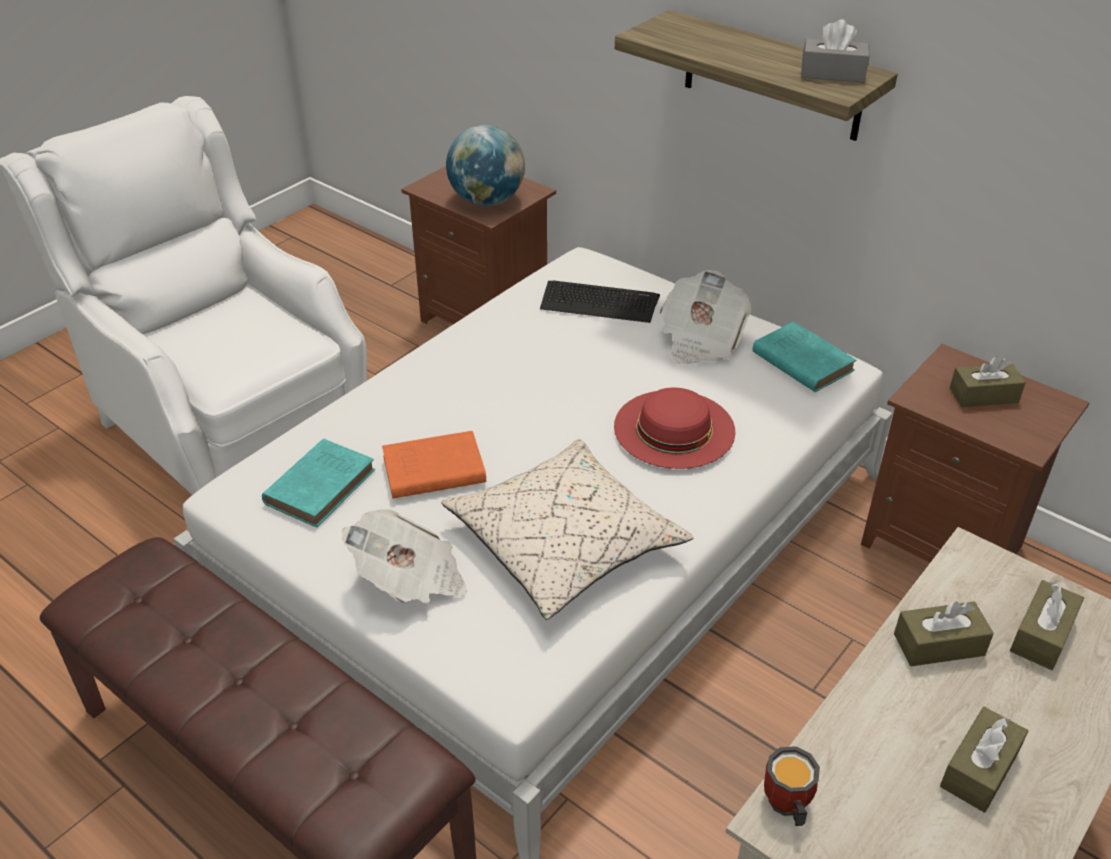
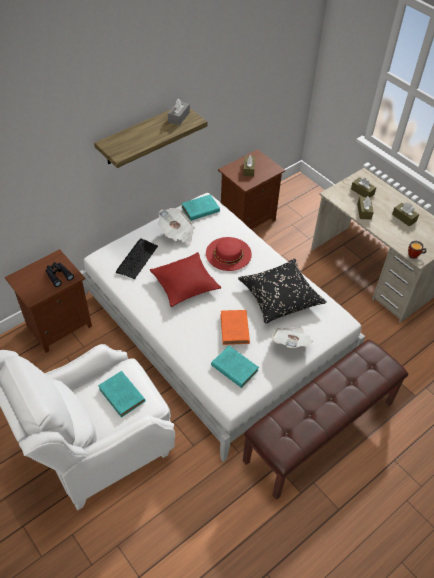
camera: 80 degrees left, 10 degrees up
beige pillow [441,439,694,620] -> black pillow [238,259,327,324]
globe [446,125,525,206] -> black binoculars [45,262,74,287]
none -> turquoise book [98,371,145,418]
none -> red pillow [150,252,221,307]

